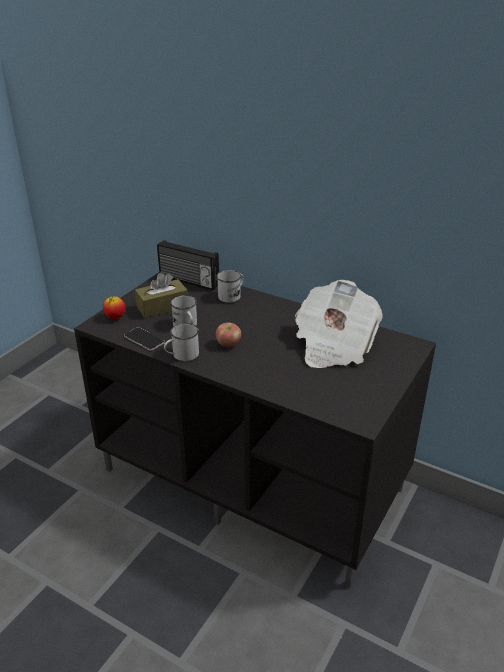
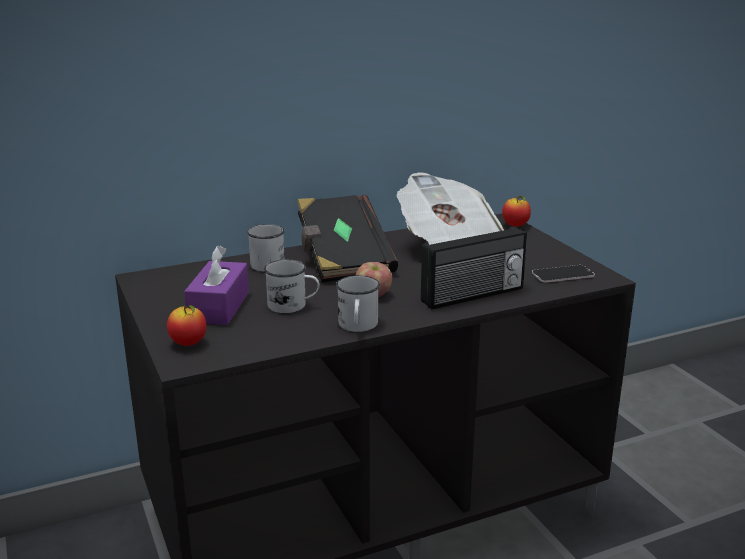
camera: 55 degrees left, 10 degrees down
phone [124,328,165,351] -> phone moved to [532,265,595,283]
brown tissue box [135,273,188,318] -> purple tissue box [184,245,249,325]
radio [157,240,219,290] -> radio moved to [421,226,527,310]
none -> black book [297,194,398,282]
none -> apple [502,196,531,227]

